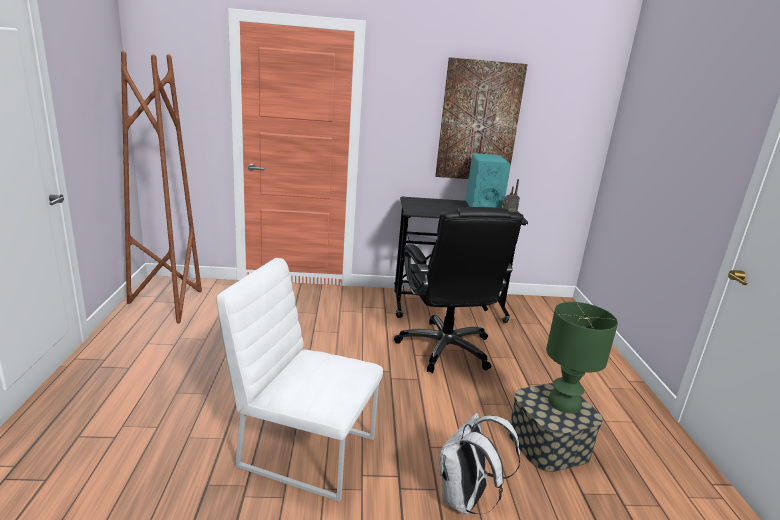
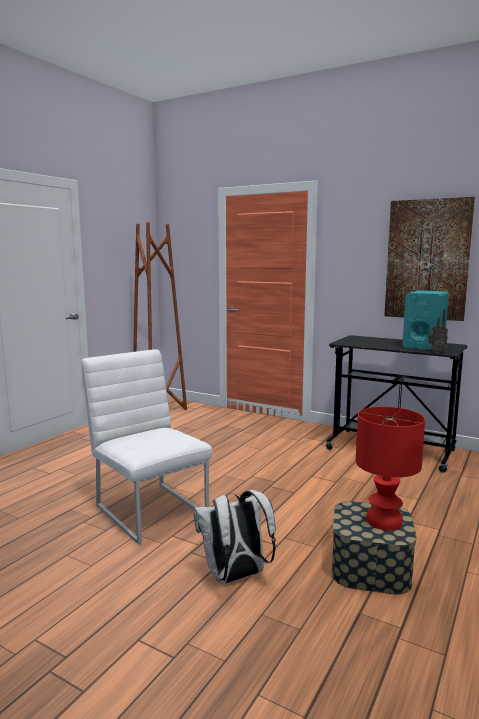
camera: 35 degrees right, 10 degrees down
black office chair [394,207,523,373] -> none
green table lamp [546,302,618,414] -> red table lamp [356,407,425,531]

